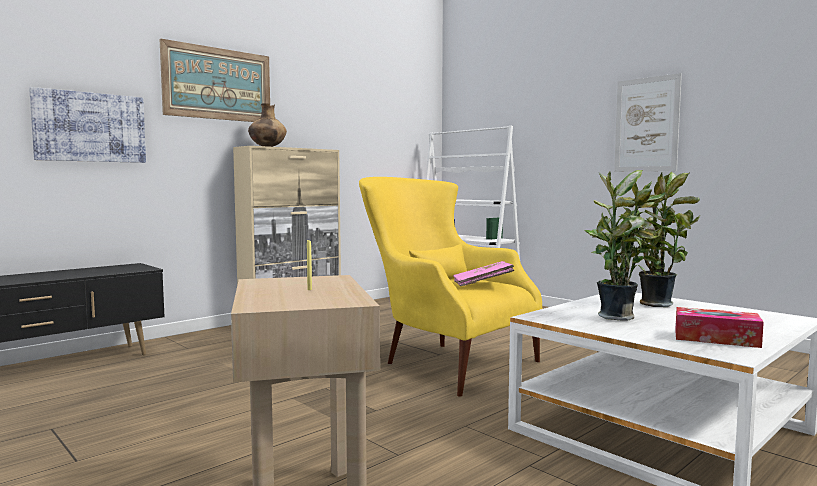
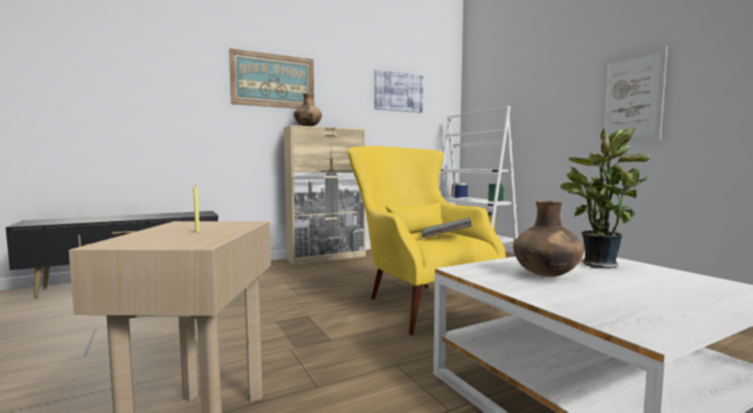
camera: 15 degrees right, 0 degrees up
picture [29,87,146,163] -> picture moved to [374,70,423,113]
pink book [453,261,514,286] -> grey book [422,218,472,238]
potted plant [585,170,668,321] -> brown vase [513,201,584,277]
tissue box [675,307,764,348] -> none

